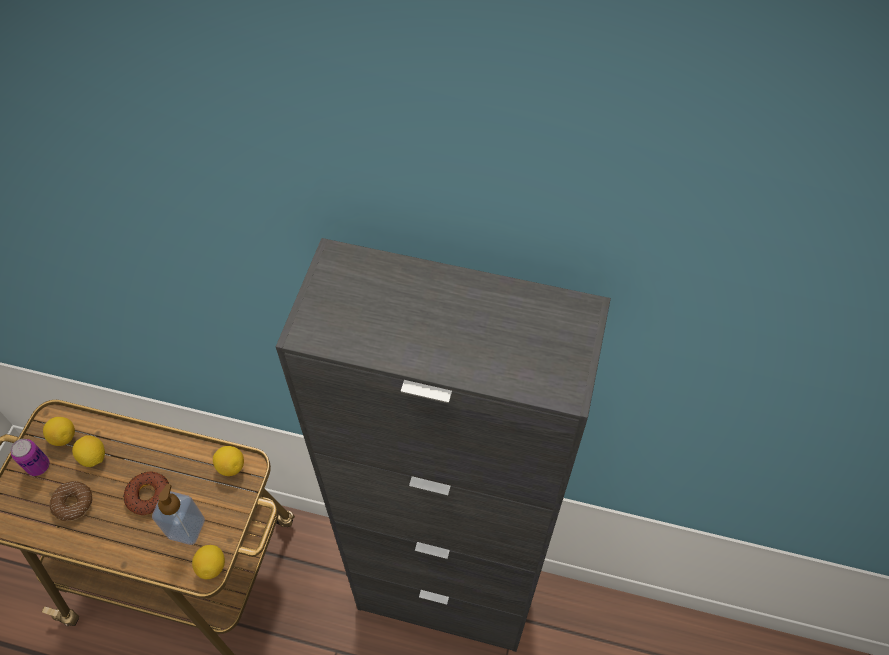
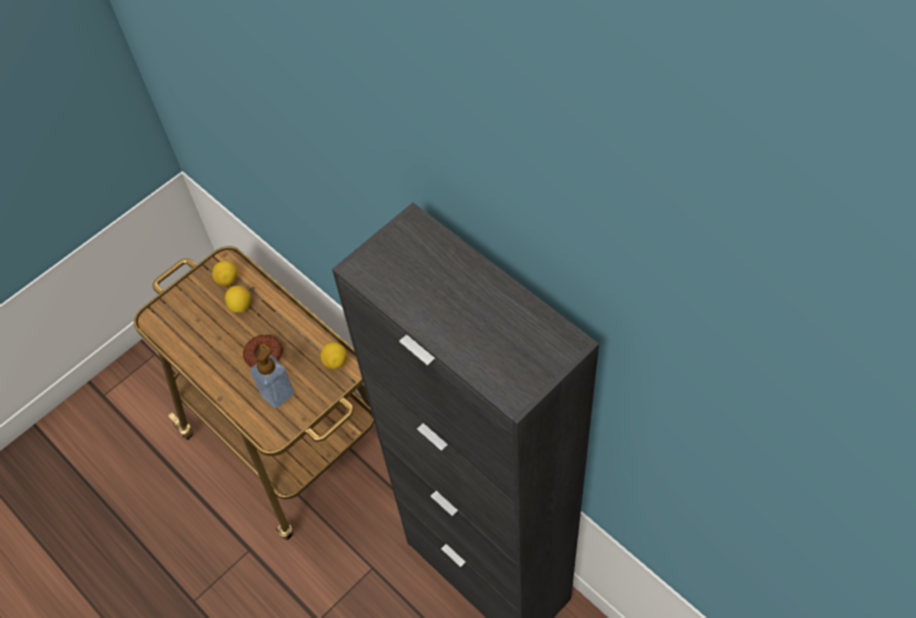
camera: 35 degrees right, 0 degrees up
can [11,439,50,476] -> none
donut [50,481,92,521] -> none
lemon [192,545,225,579] -> none

